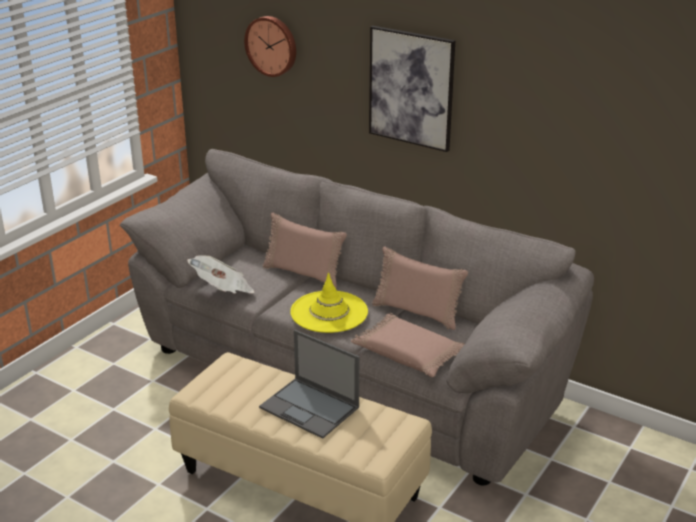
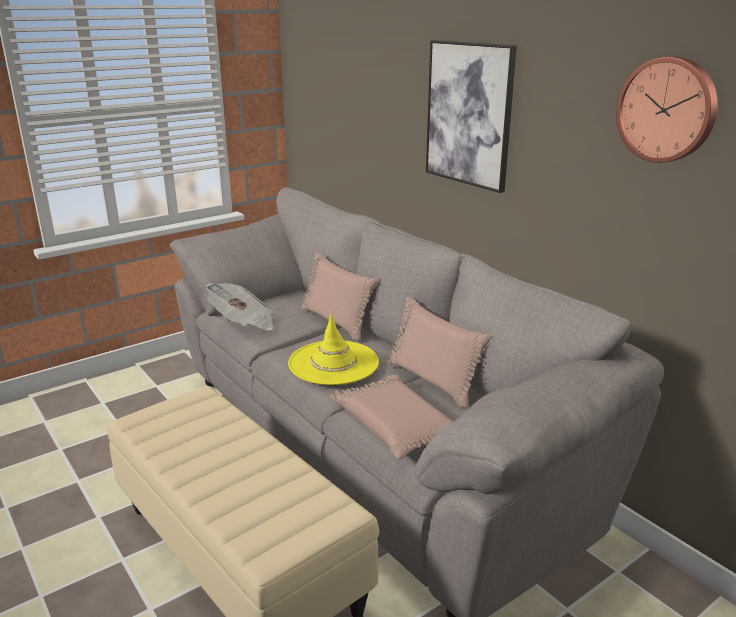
camera: 20 degrees right, 5 degrees down
wall clock [244,16,296,77] -> wall clock moved to [616,56,718,163]
laptop [259,330,359,439] -> none

